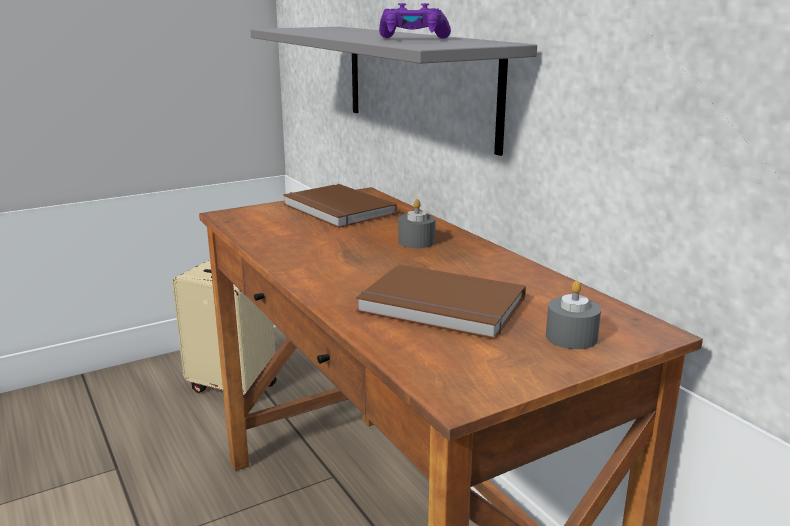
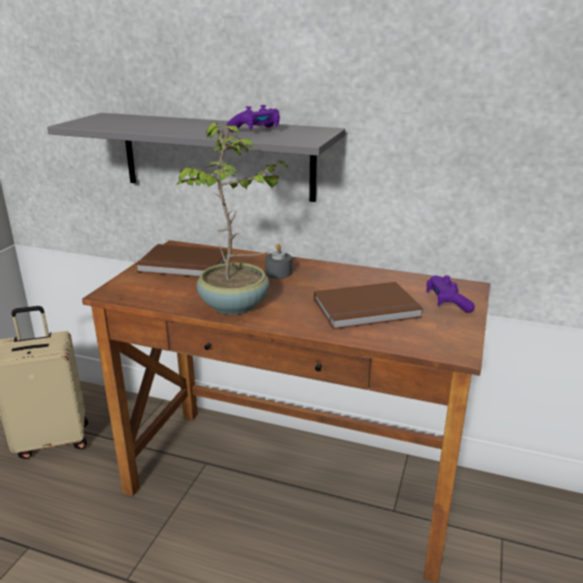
camera: 40 degrees left, 5 degrees up
grey candle [546,281,601,349] -> purple game controller [426,275,475,313]
none -> potted plant [177,123,288,315]

